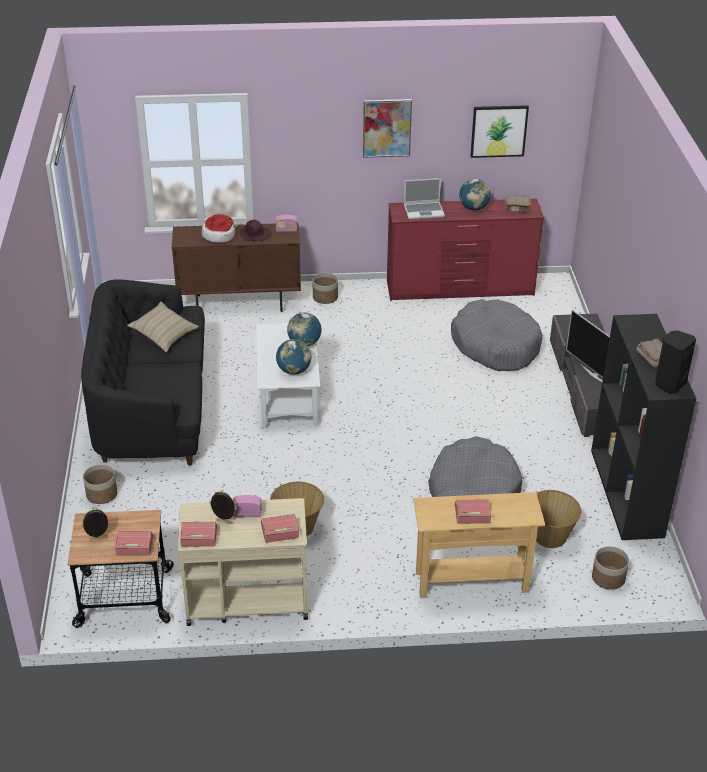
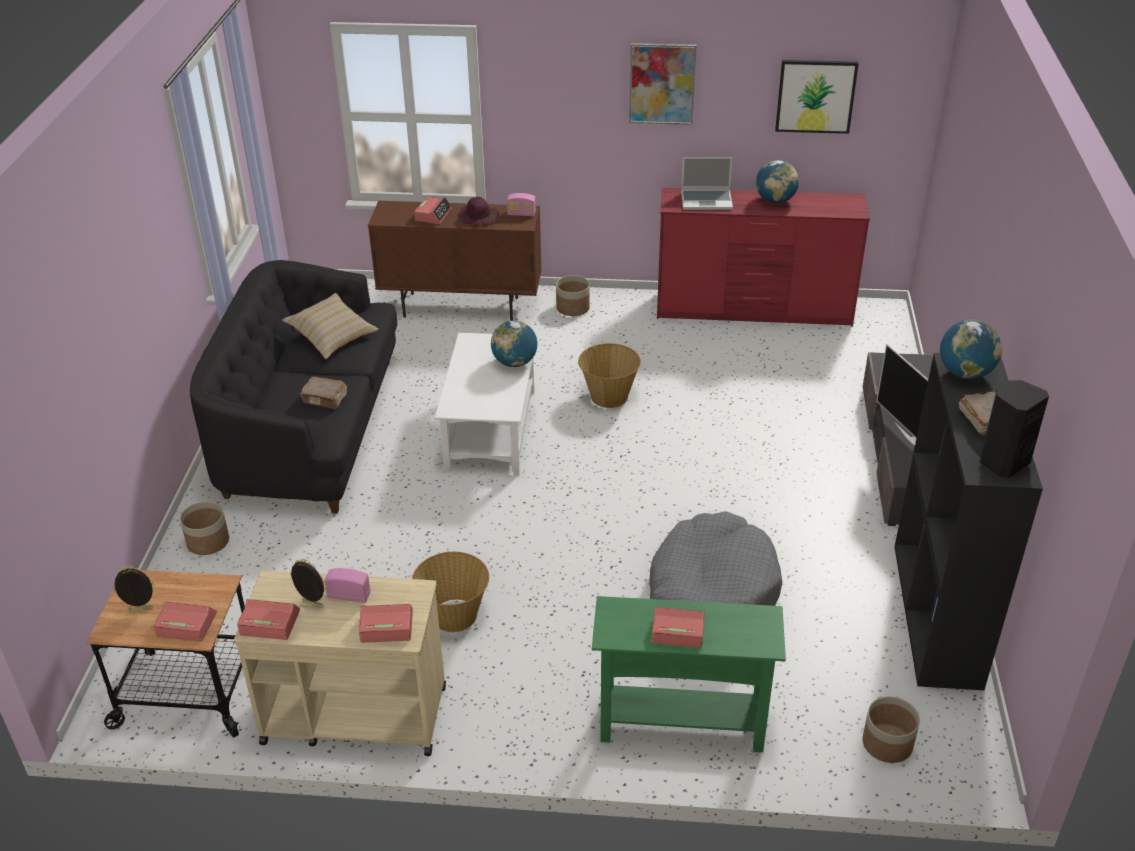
camera: 10 degrees right, 0 degrees up
hat [202,214,238,243] -> alarm clock [414,197,452,224]
globe [276,339,312,375] -> globe moved to [940,320,1002,379]
beige console table [413,492,545,598] -> green console table [592,596,786,753]
grey dog bed [451,299,542,371] -> none
brown book [505,195,530,213] -> brown book moved to [300,377,347,409]
basket [536,490,581,548] -> basket moved to [578,343,641,408]

